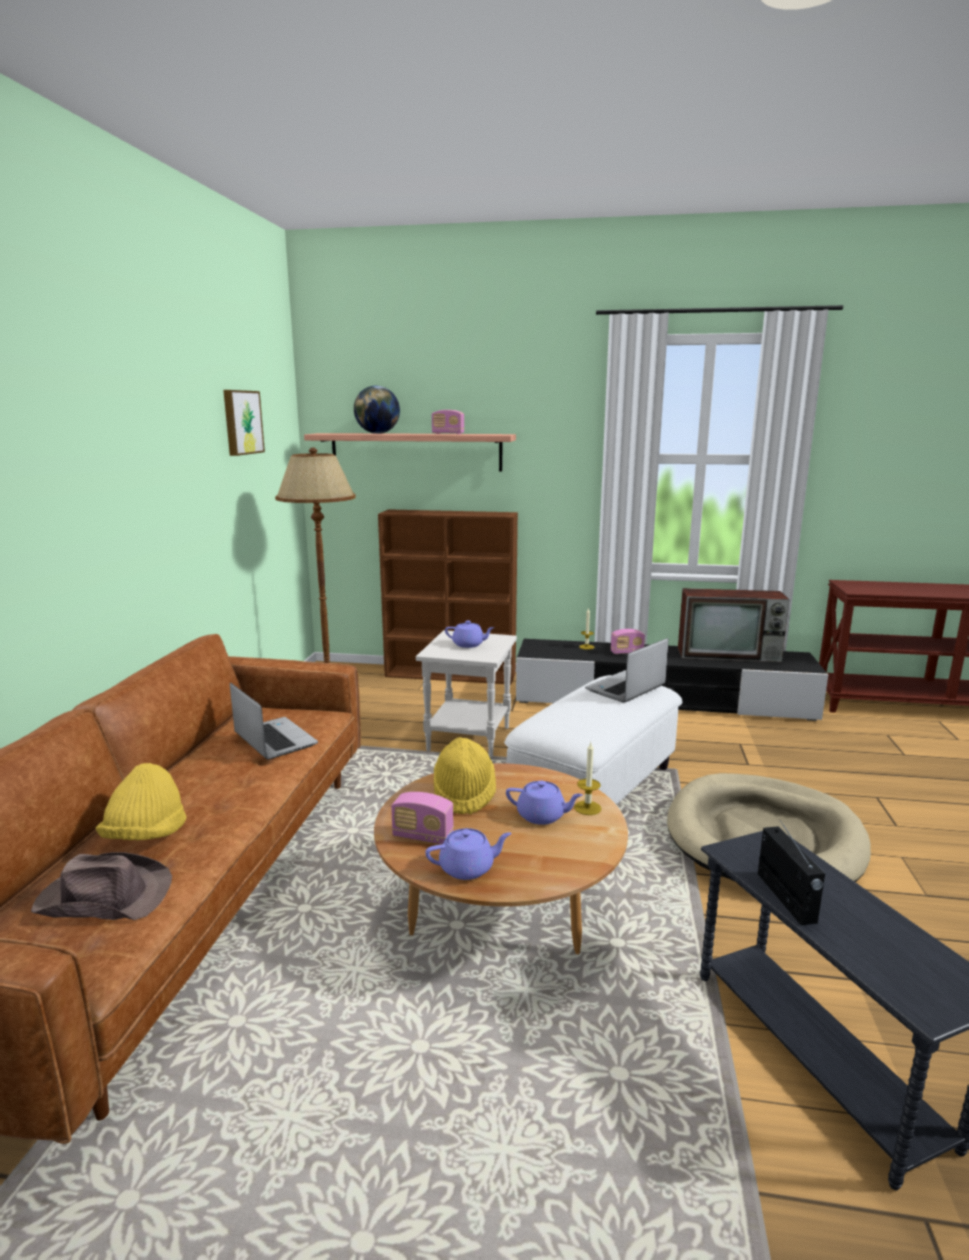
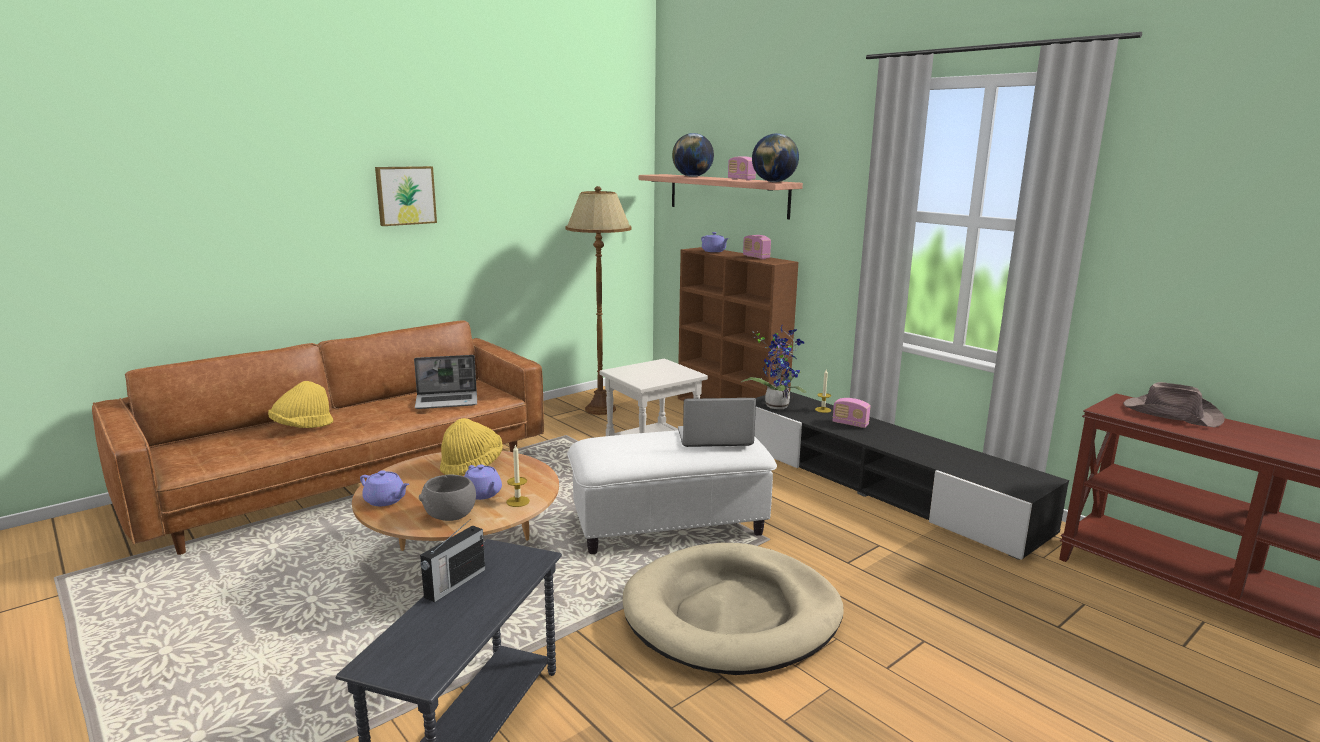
camera: 40 degrees right, 0 degrees up
brown hat [31,852,172,920] -> brown hat moved to [1123,382,1225,427]
picture [223,390,265,456] -> picture moved to [375,166,437,226]
laptop [230,683,318,760] -> laptop turned 75 degrees clockwise [414,355,477,409]
radio [391,792,454,844] -> radio moved to [743,235,771,259]
purple teapot [445,620,495,648] -> purple teapot moved to [701,232,729,252]
television [678,588,790,662] -> none
none -> grey bowl [419,474,476,521]
none -> potted plant [742,324,806,409]
none -> globe [752,133,799,182]

